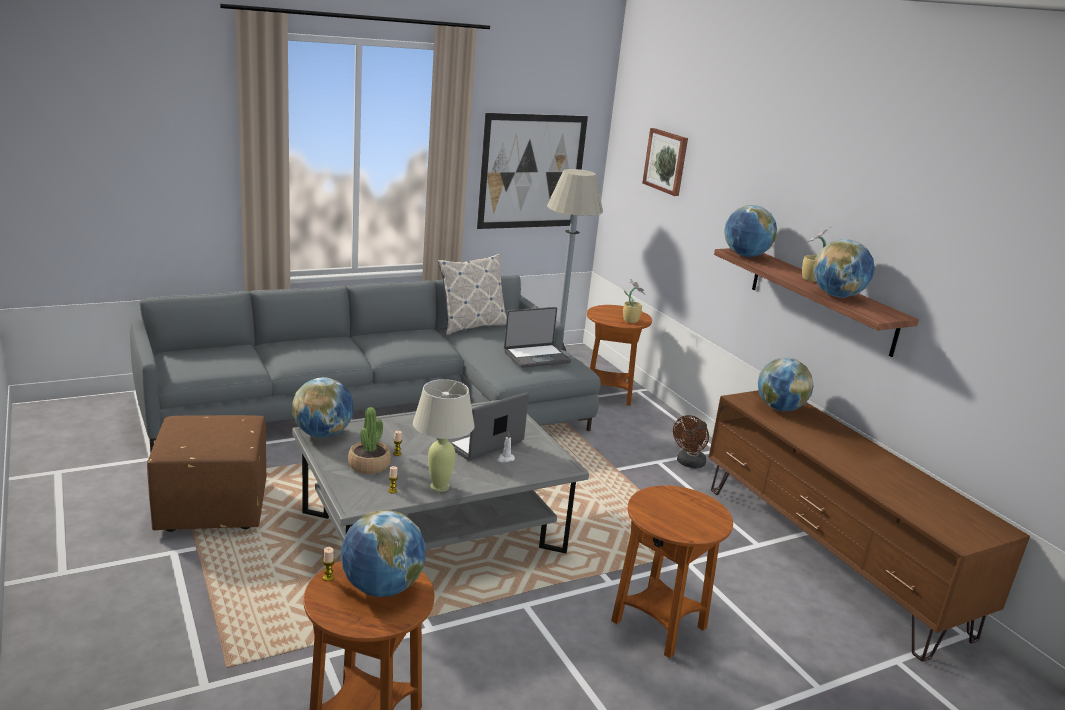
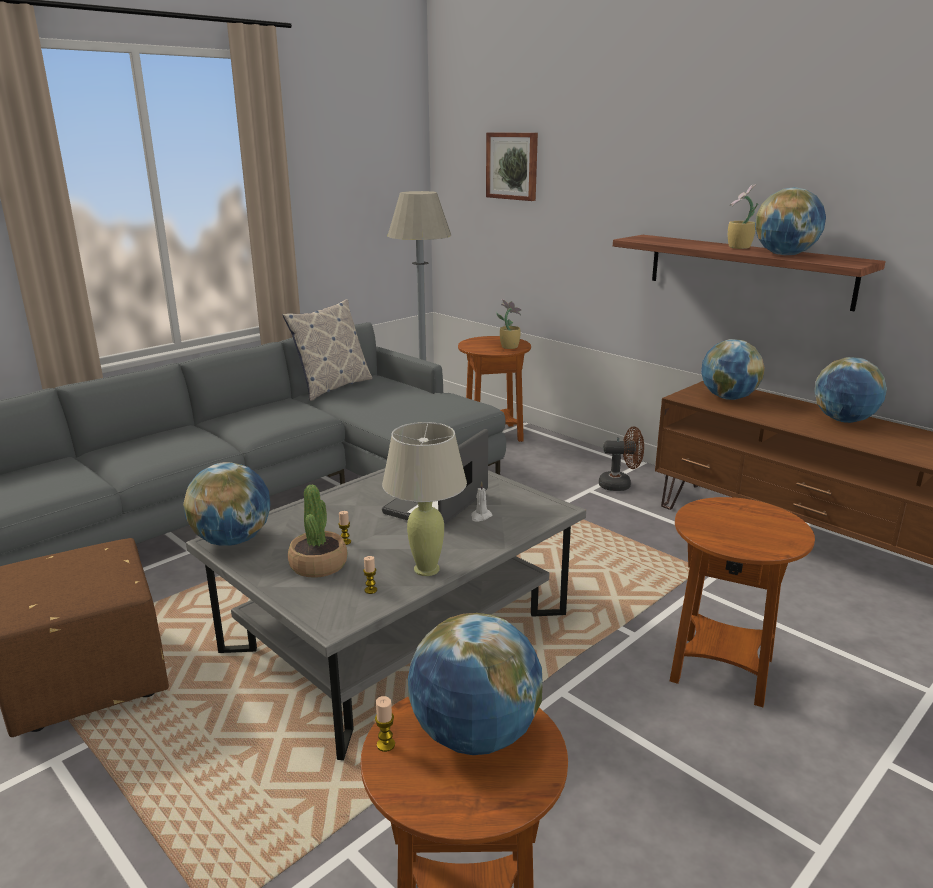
camera: 15 degrees left, 0 degrees up
picture [477,113,588,229] -> none
laptop [504,307,571,368] -> none
brown fan [673,415,709,468] -> brown fan turned 105 degrees counterclockwise [599,426,644,491]
globe [724,205,777,257] -> globe moved to [814,357,887,423]

